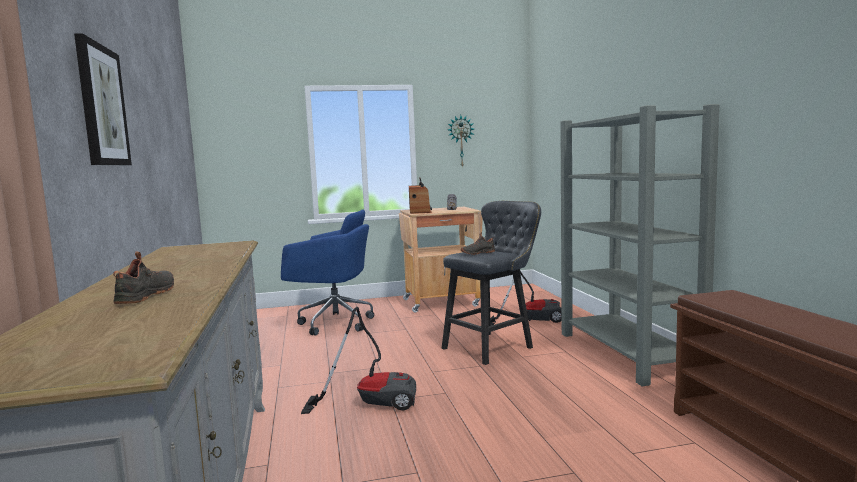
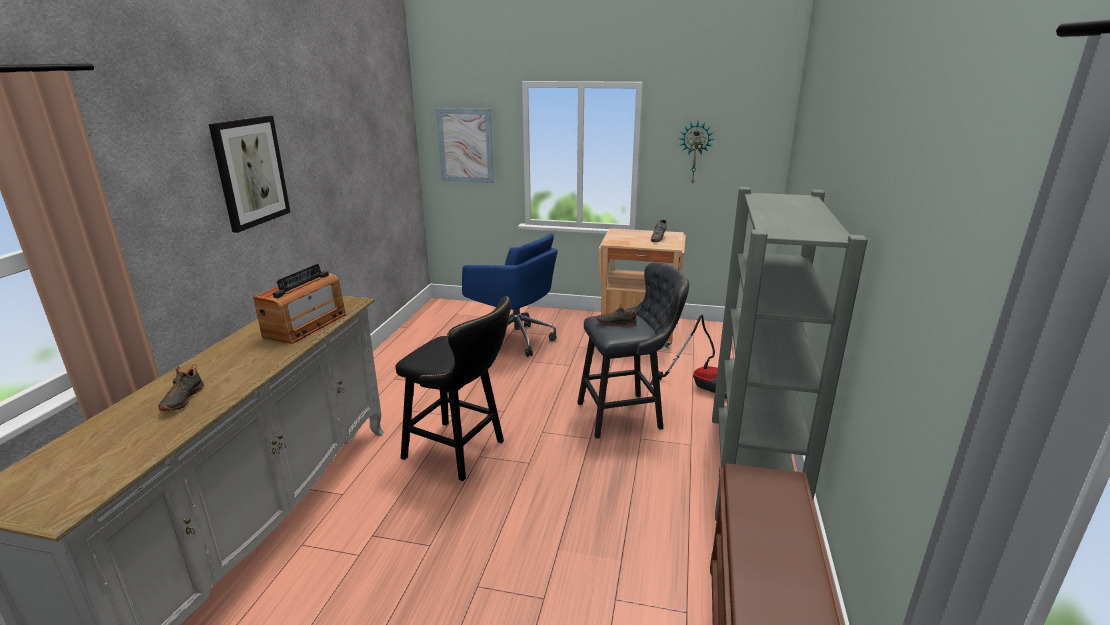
camera: 25 degrees right, 15 degrees up
black shoe [113,252,174,304] -> black shoe turned 150 degrees clockwise [158,364,204,411]
vacuum cleaner [301,307,416,414] -> black stool [396,296,511,481]
radio [409,177,432,214] -> radio moved to [253,264,346,344]
none -> picture [436,108,494,183]

